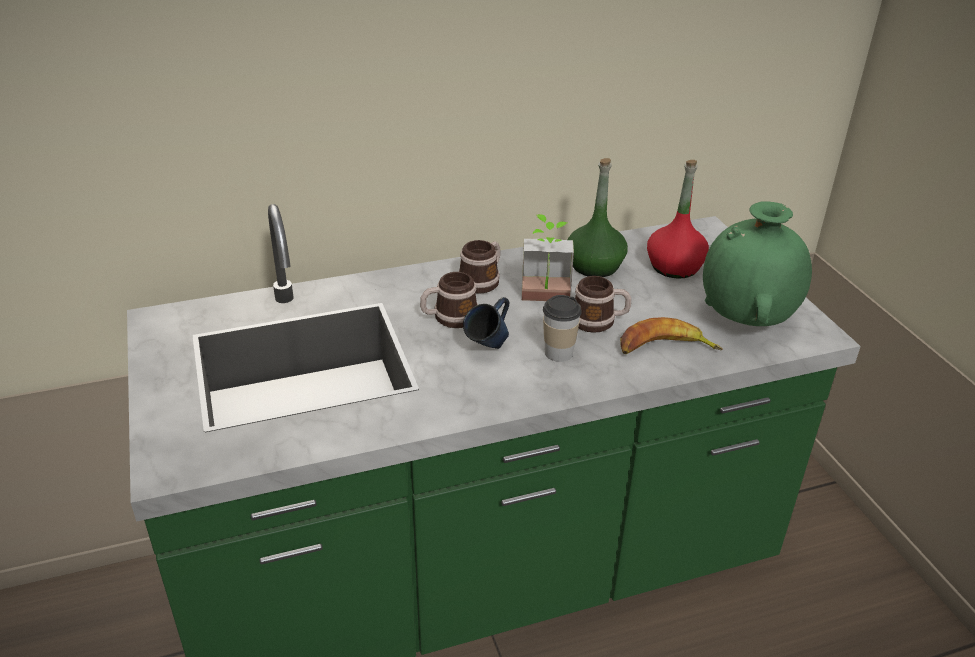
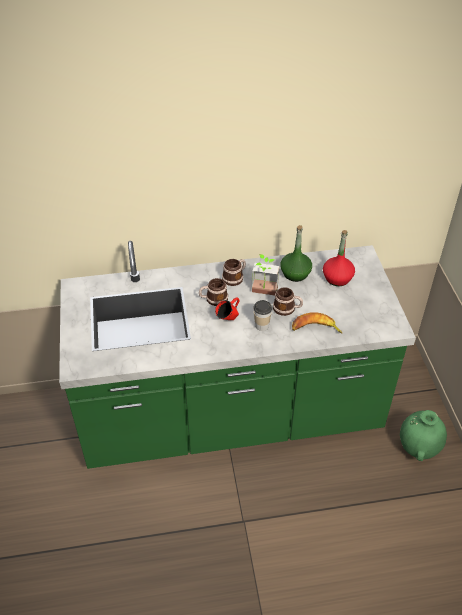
camera: 10 degrees right, 10 degrees up
blue mug [463,297,509,349] -> red mug [215,297,239,320]
green vase [703,201,812,326] -> green vase moved to [400,410,447,461]

